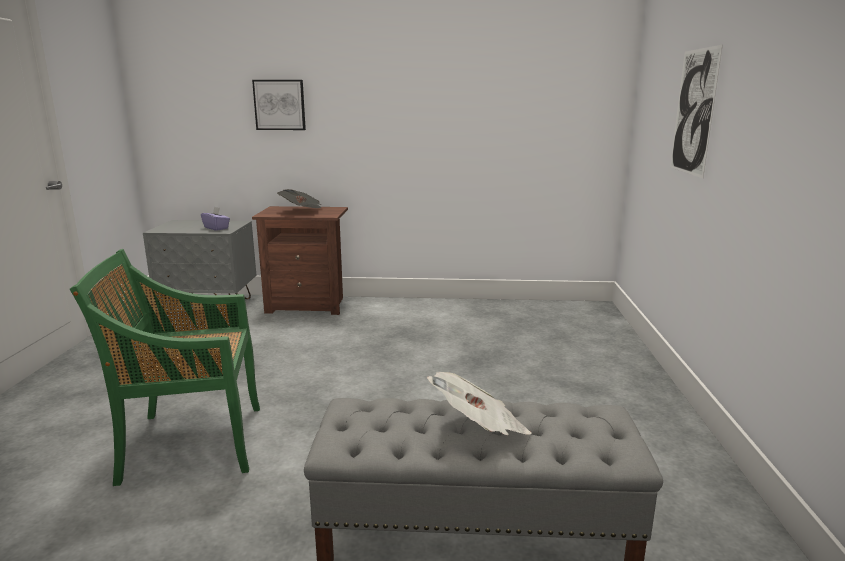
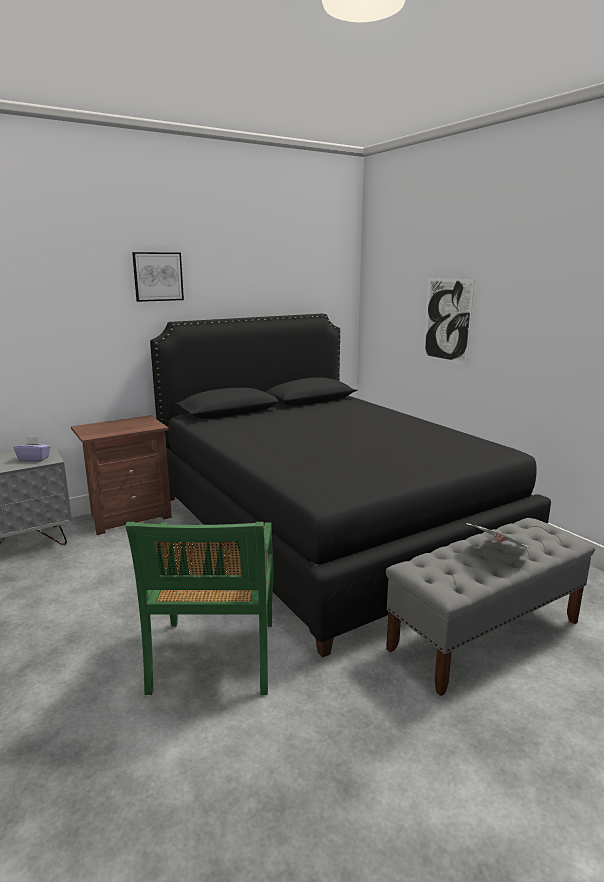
camera: 35 degrees left, 0 degrees up
green chair [70,249,260,486] -> green chair turned 45 degrees counterclockwise [125,522,274,695]
picture [252,80,306,130] -> picture moved to [132,252,184,302]
newspaper [277,189,322,208] -> none
none -> black bed [150,314,551,657]

